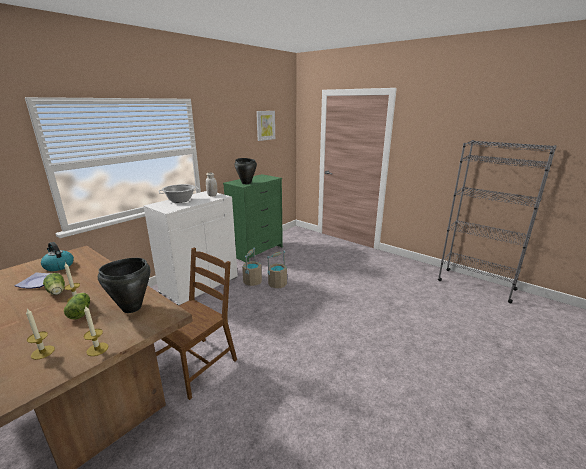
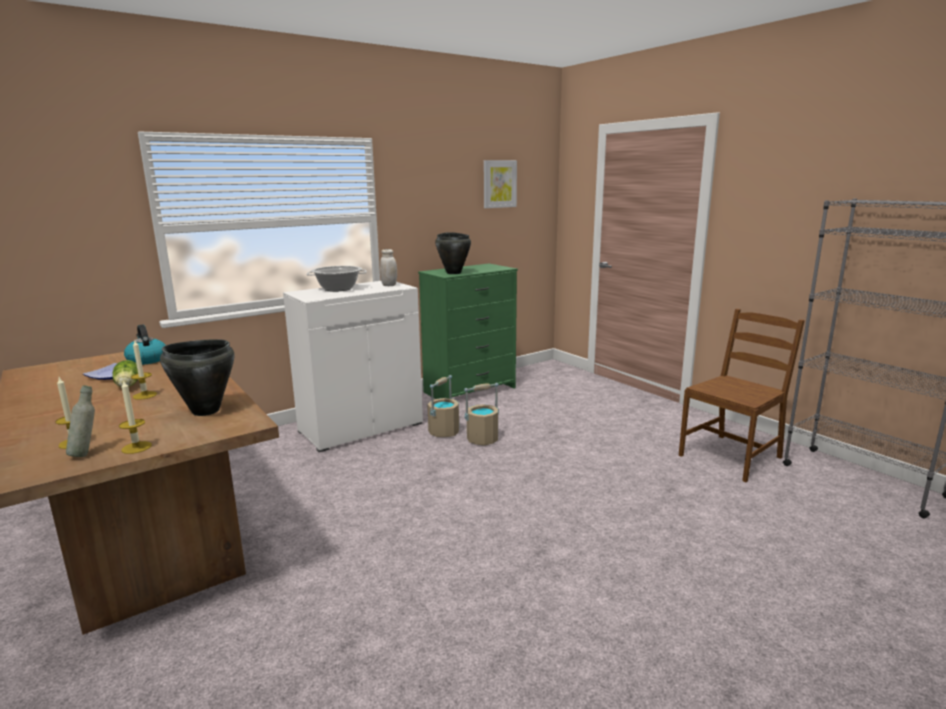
camera: 15 degrees right, 5 degrees down
lettuce [64,293,90,319] -> none
brown chair [156,248,237,400] -> brown chair moved to [679,309,805,482]
none -> grey bottle [66,385,95,457]

